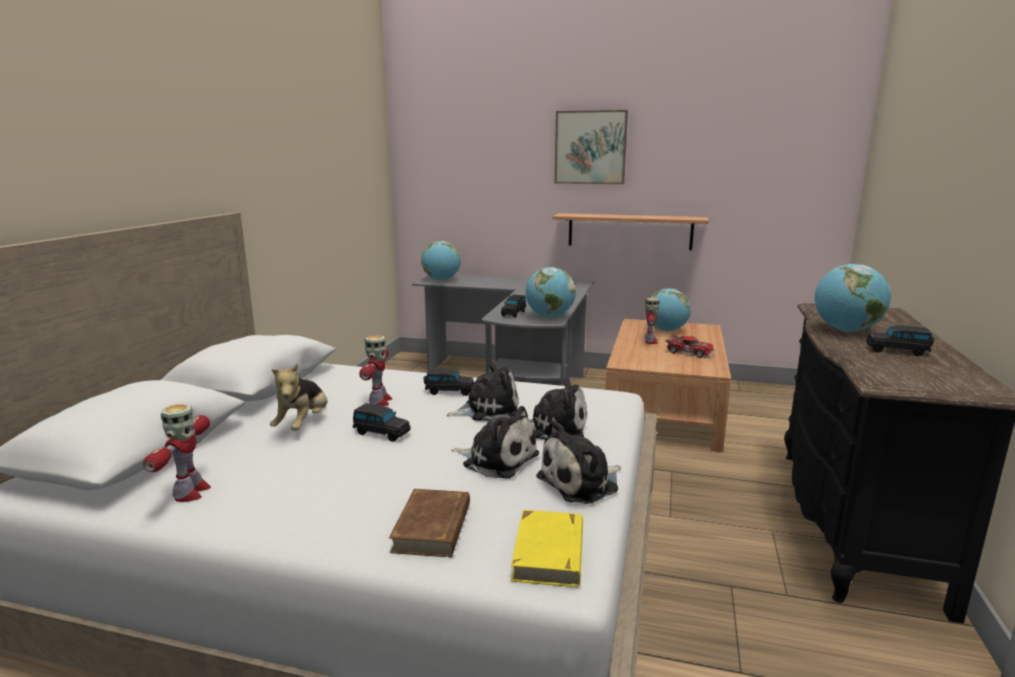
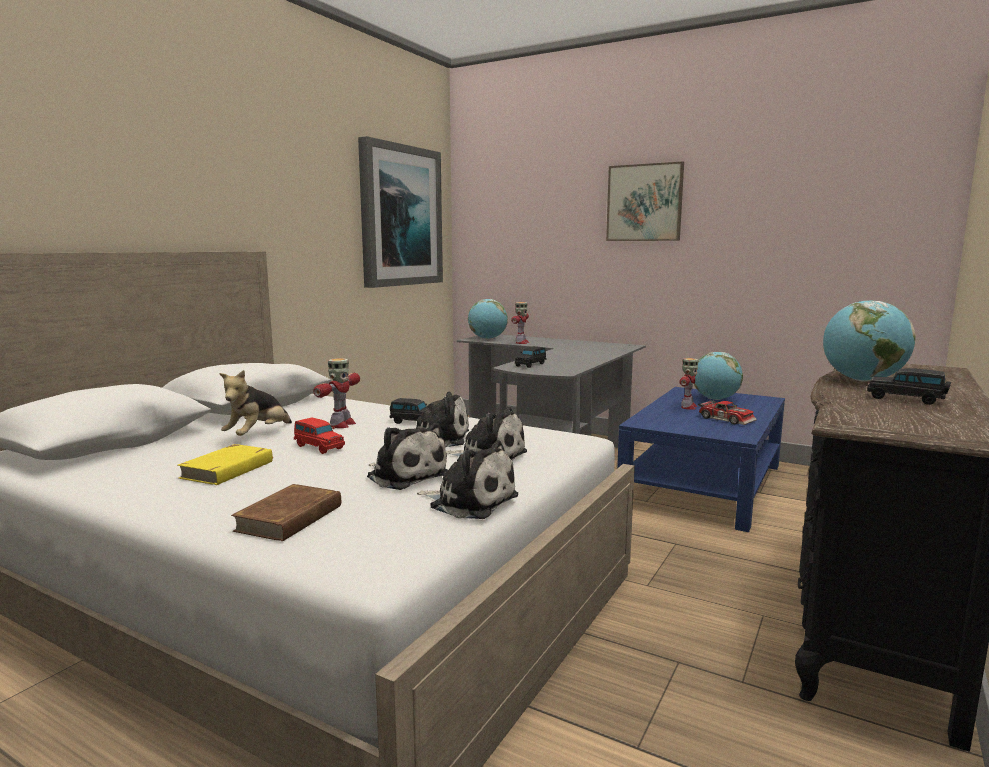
camera: 15 degrees right, 5 degrees down
toy robot [143,404,211,502] -> toy robot moved to [511,302,529,344]
black toy car [353,403,411,442] -> red toy car [294,418,345,454]
yellow book [511,510,583,587] -> yellow book moved to [177,444,273,485]
globe [526,267,576,318] -> none
plush toy [536,420,621,504] -> plush toy turned 135 degrees counterclockwise [417,440,518,519]
shelf [553,213,709,250] -> none
brown coffee table [605,319,731,452] -> blue coffee table [617,387,785,532]
none -> picture [358,136,443,288]

